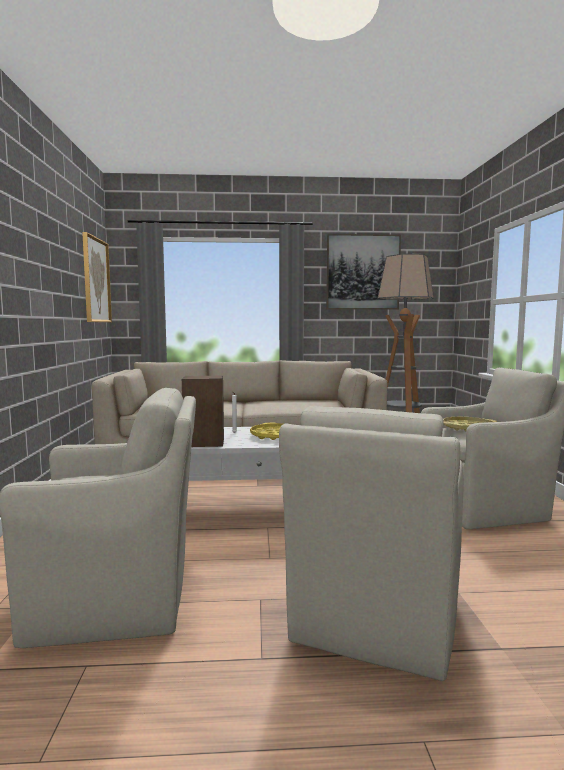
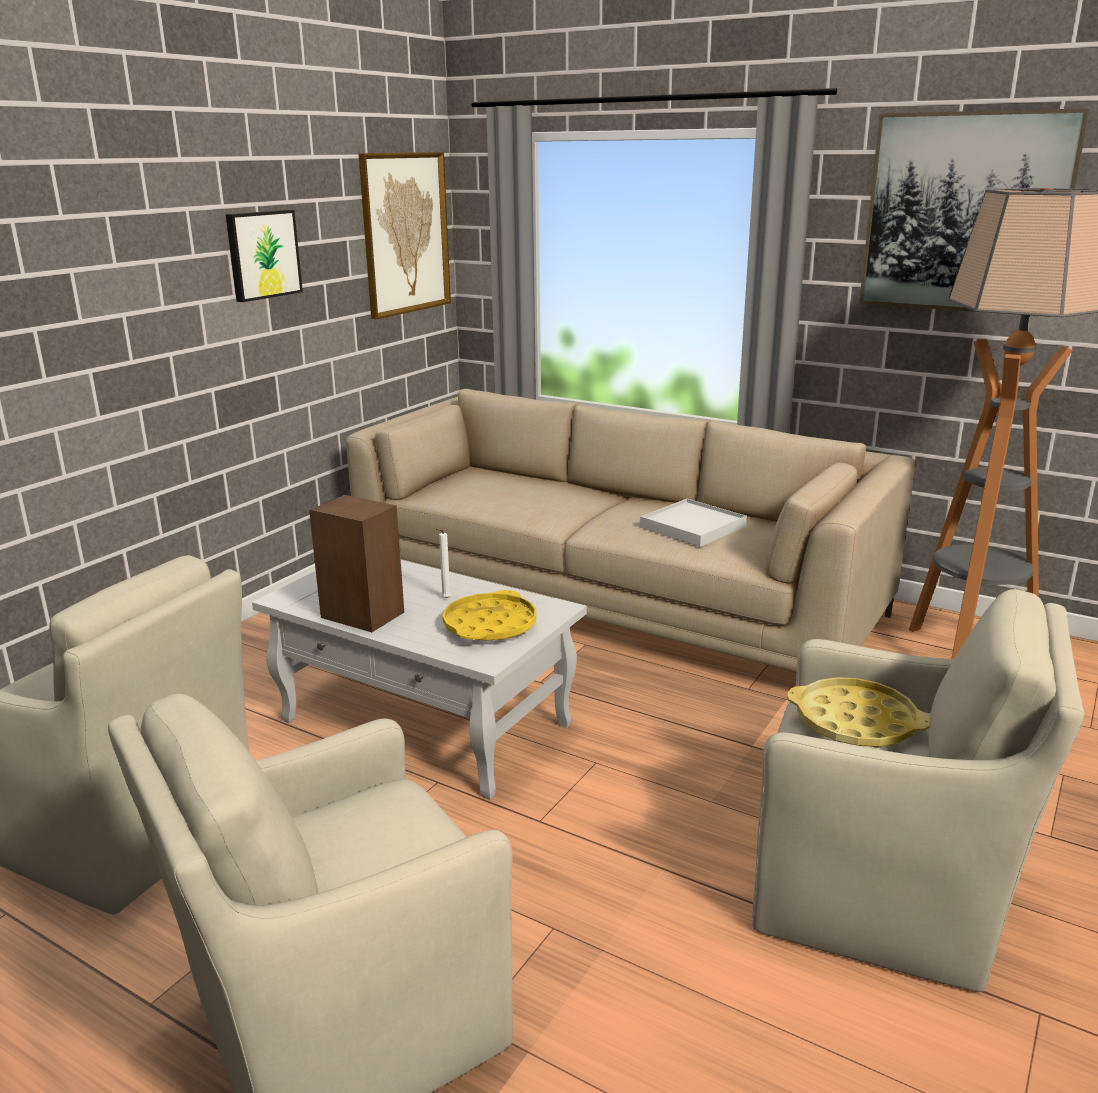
camera: 35 degrees right, 15 degrees up
none -> picture [226,210,303,302]
none -> white tray [640,499,747,547]

